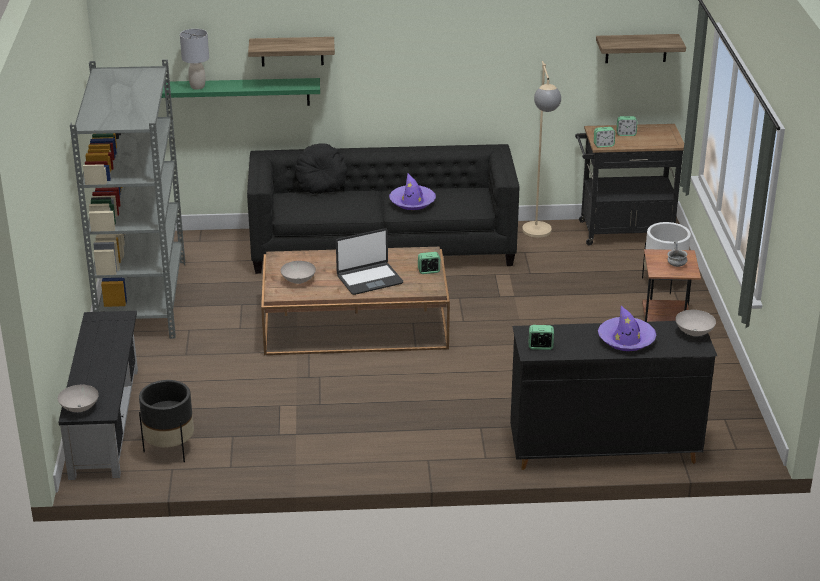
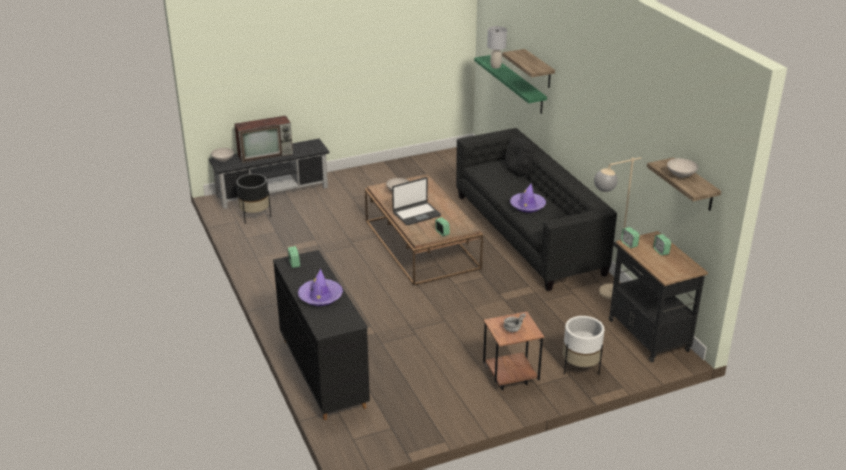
camera: 70 degrees right, 0 degrees up
grey bookcase [70,59,185,339] -> none
laptop [336,228,403,295] -> laptop turned 75 degrees counterclockwise [392,177,441,225]
white bowl [675,310,716,336] -> white bowl moved to [667,158,698,178]
none -> television [235,116,293,163]

